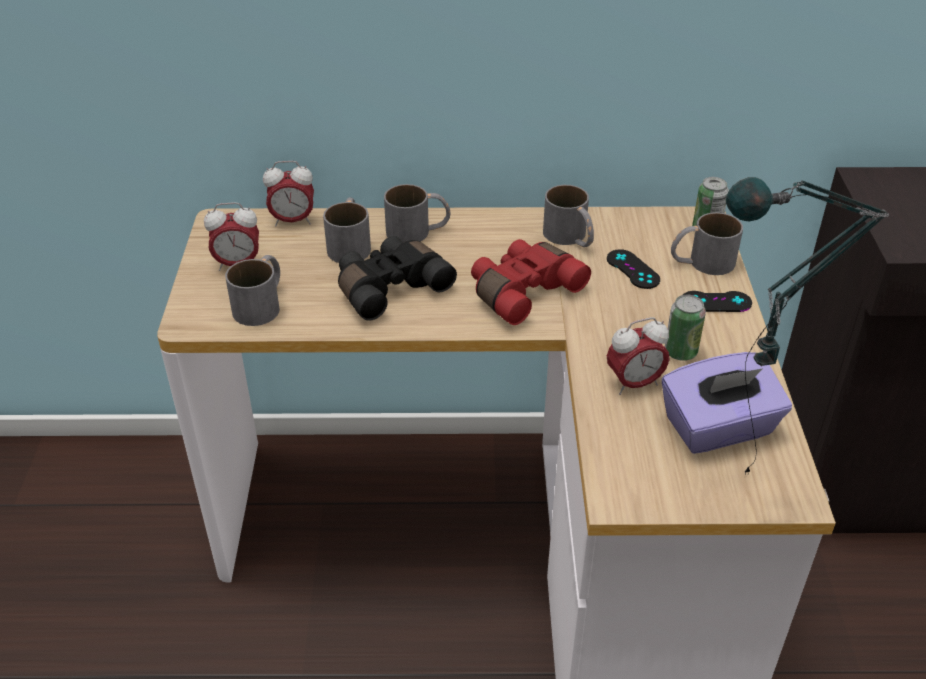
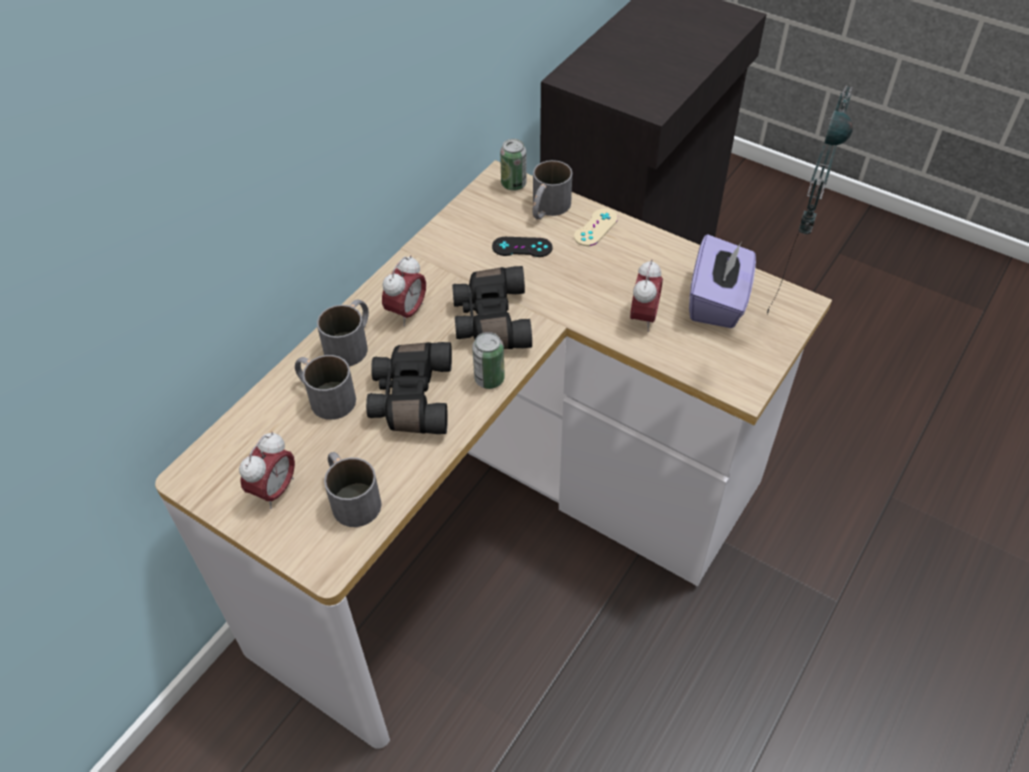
camera: 55 degrees left, 10 degrees up
alarm clock [263,161,314,227] -> alarm clock moved to [382,255,426,326]
red binoculars [471,239,591,325] -> black binoculars [452,266,532,349]
grey mug [543,185,594,247] -> none
can [665,295,706,361] -> can moved to [472,332,505,389]
black game controller [683,291,752,312] -> beige game controller [574,209,618,246]

